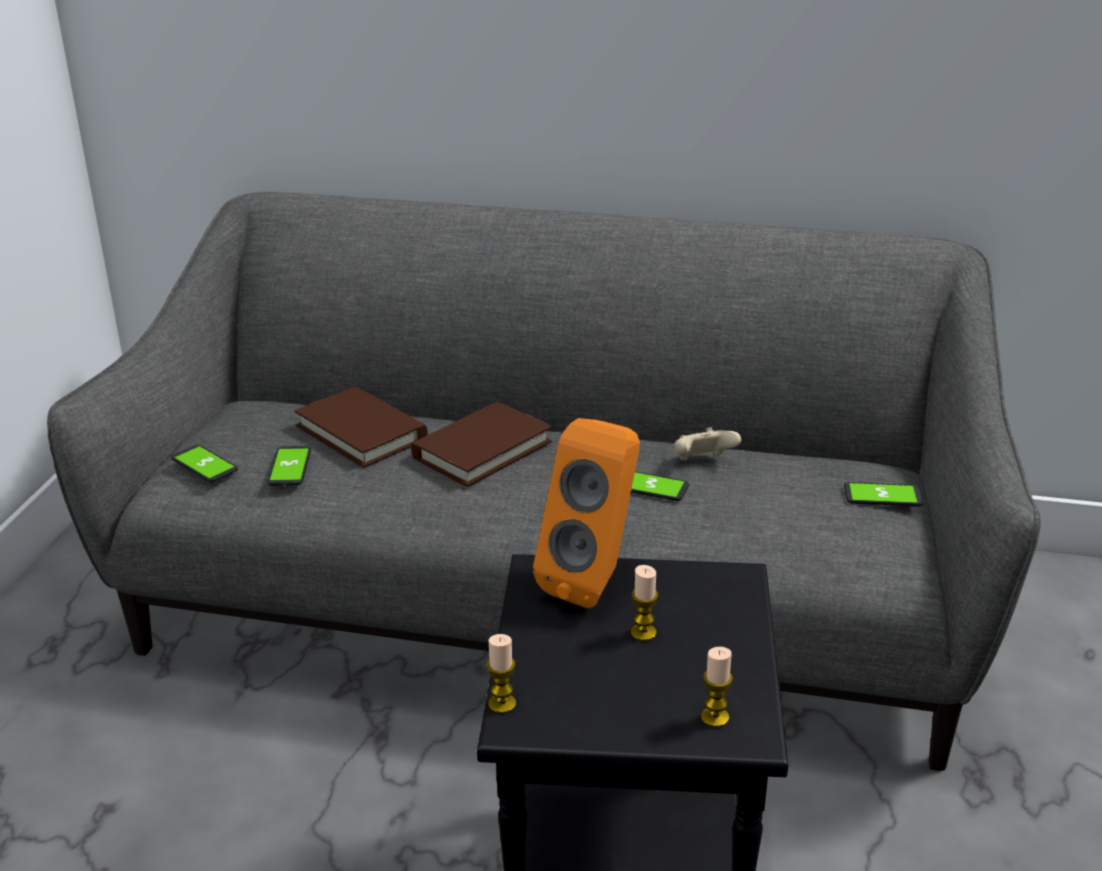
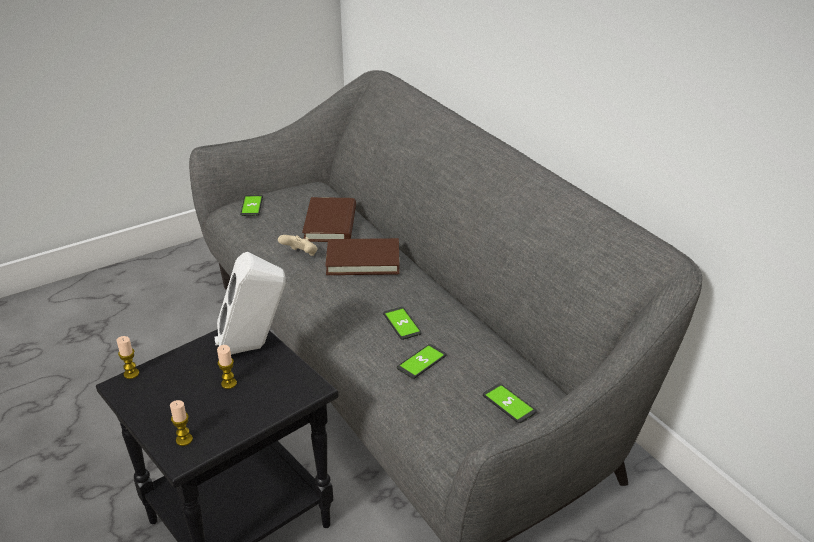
camera: 45 degrees right, 5 degrees up
phone [267,446,311,486] -> phone moved to [397,344,447,379]
orange speaker [533,418,640,608] -> white speaker [215,252,286,355]
beige game controller [674,428,741,460] -> beige game controller moved to [278,235,318,256]

